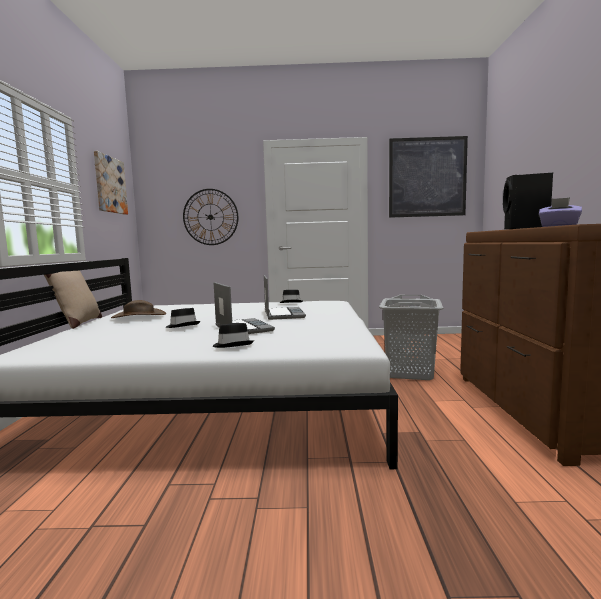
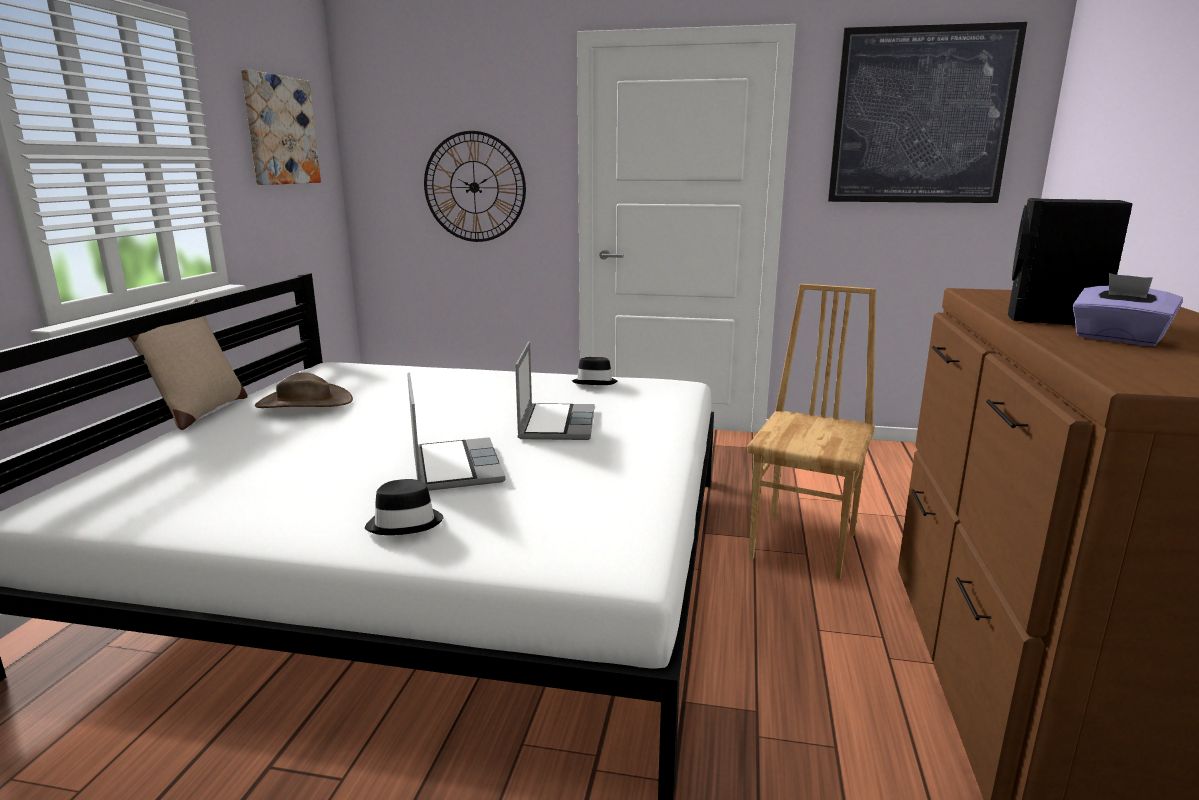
camera: 10 degrees right, 10 degrees up
black hat [166,308,200,328] -> none
grey laundry basket [379,295,443,380] -> brown chair [747,284,876,580]

